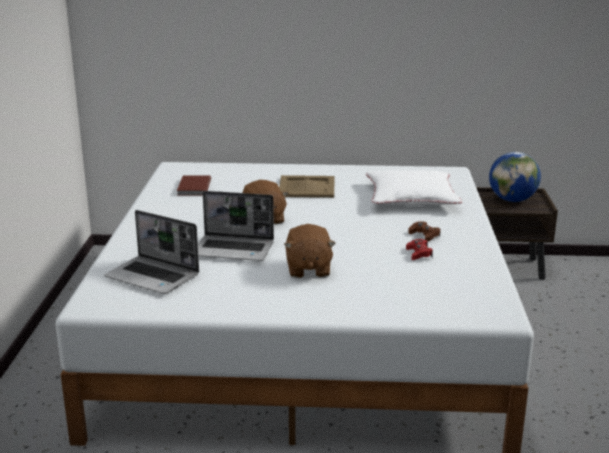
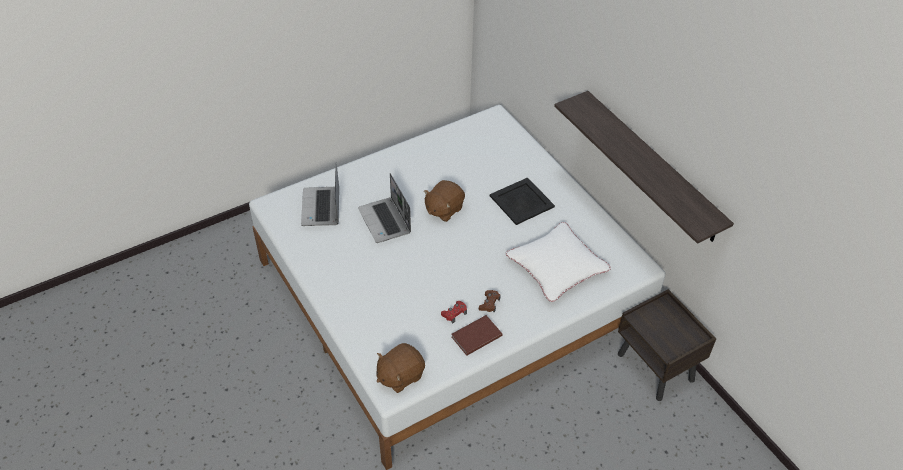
camera: 55 degrees right, 25 degrees up
brown book [177,175,211,196] -> brown book moved to [452,315,502,356]
beige tray [279,175,334,198] -> black tray [490,177,555,225]
brown plush toy [284,224,336,278] -> brown plush toy moved to [377,343,425,393]
globe [489,152,541,202] -> none
none -> shelf [554,91,734,244]

